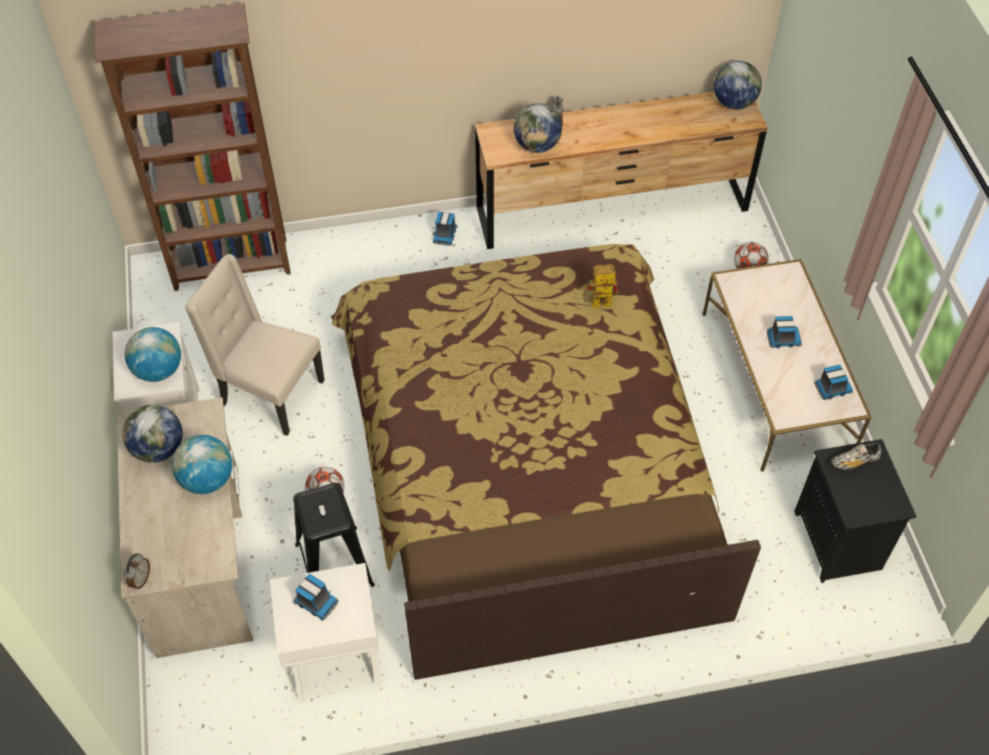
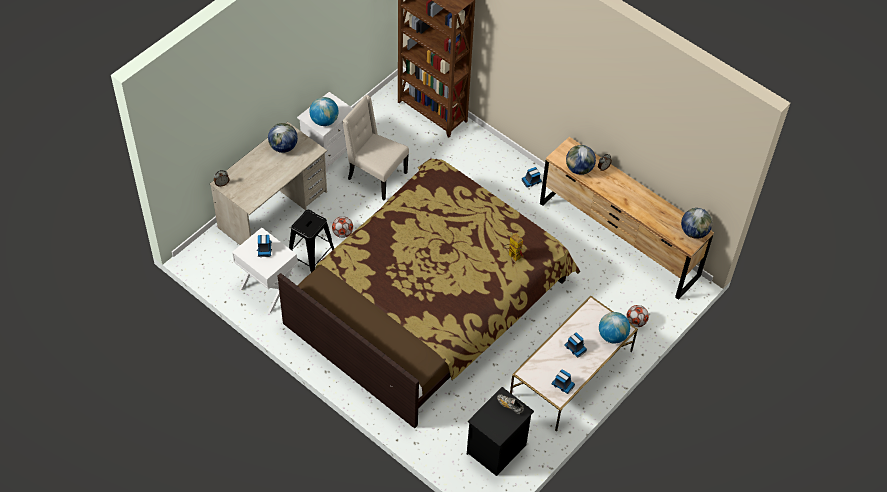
camera: 50 degrees right, 0 degrees up
globe [172,435,232,494] -> globe moved to [599,312,630,343]
beige chair [185,254,325,436] -> beige chair turned 45 degrees counterclockwise [342,95,409,200]

